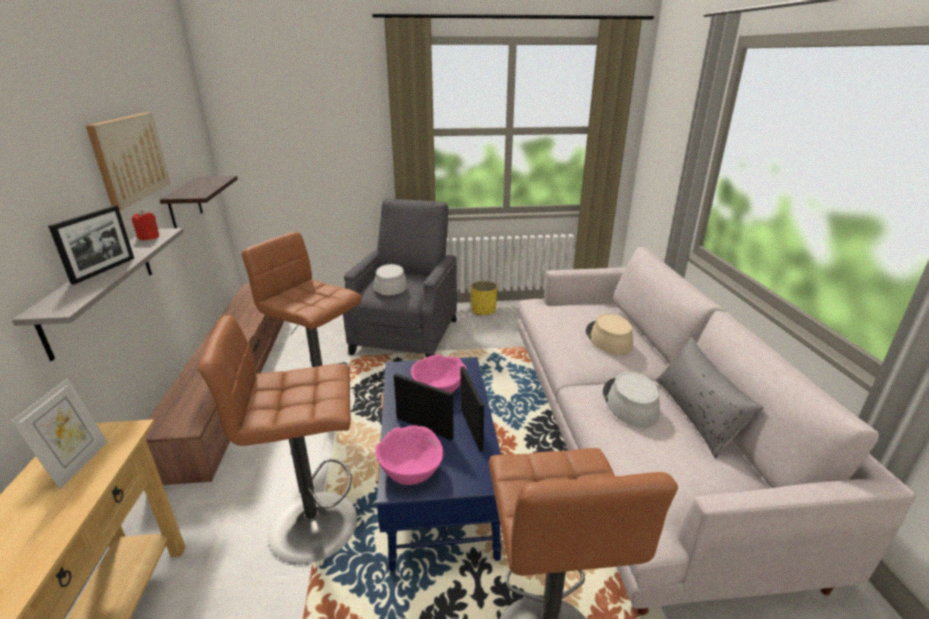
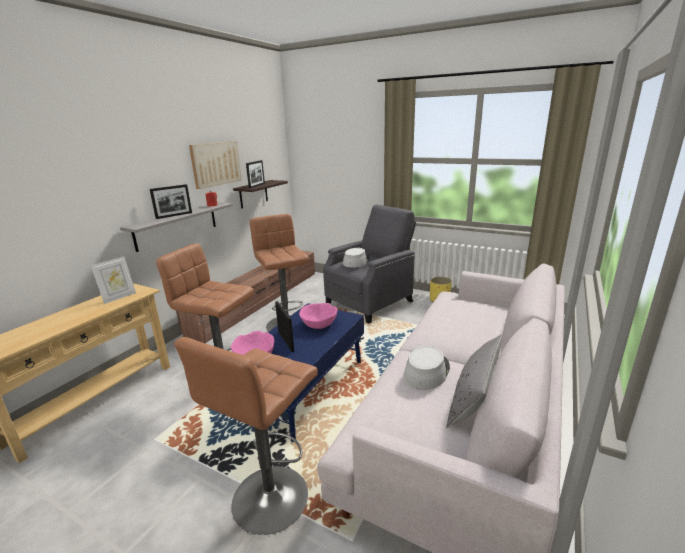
camera: 35 degrees right, 5 degrees down
picture frame [460,366,484,451] -> picture frame moved to [246,160,265,188]
beige hat [586,314,633,355] -> none

